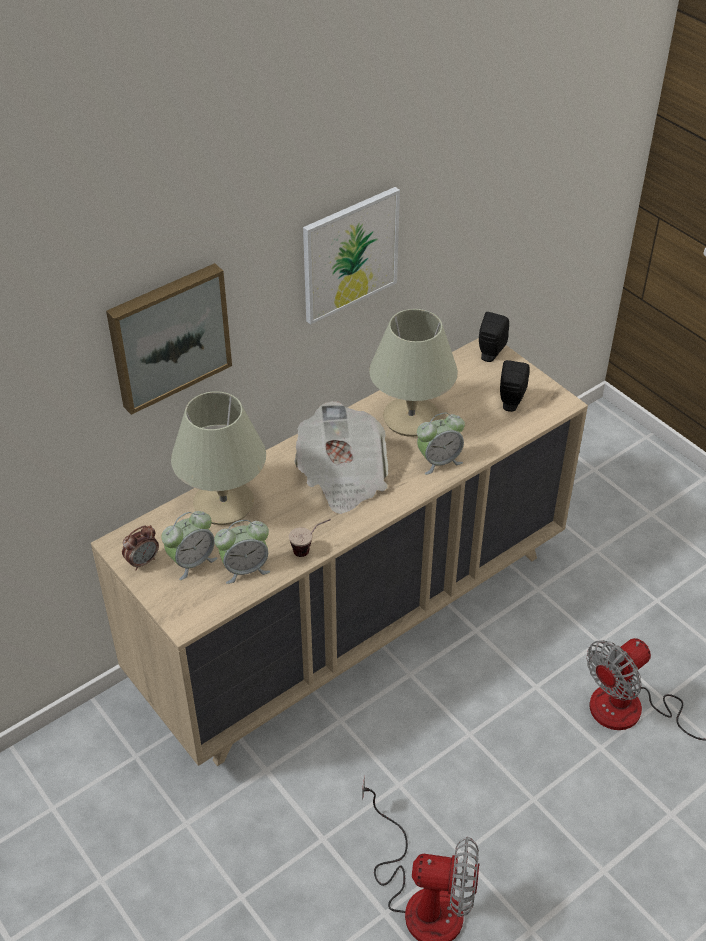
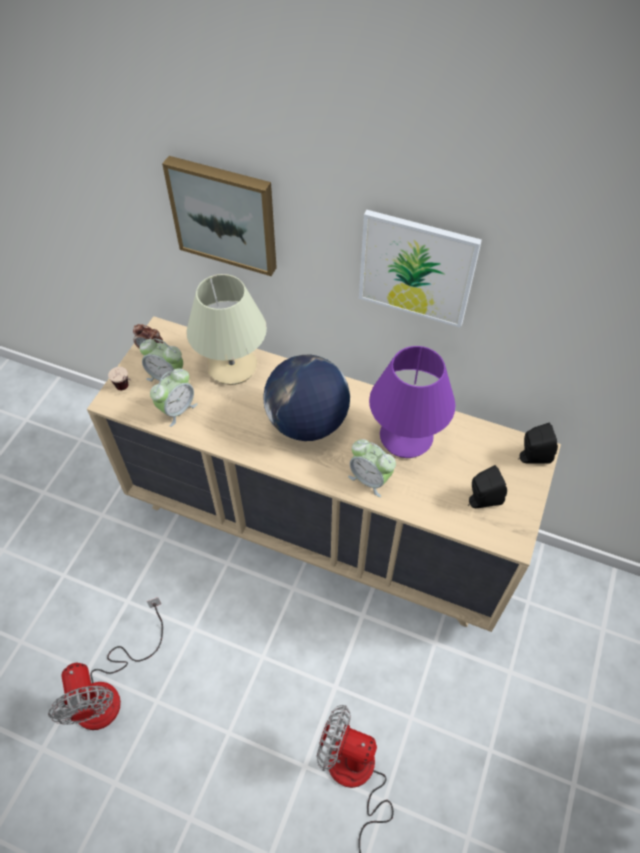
camera: 60 degrees right, 10 degrees up
alarm clock [214,520,270,584] -> alarm clock turned 90 degrees counterclockwise [150,368,198,427]
cup [289,519,331,557] -> cup moved to [108,367,131,390]
newspaper [294,401,388,514] -> globe [263,355,350,441]
beige table lamp [369,309,458,437] -> purple table lamp [369,346,456,458]

